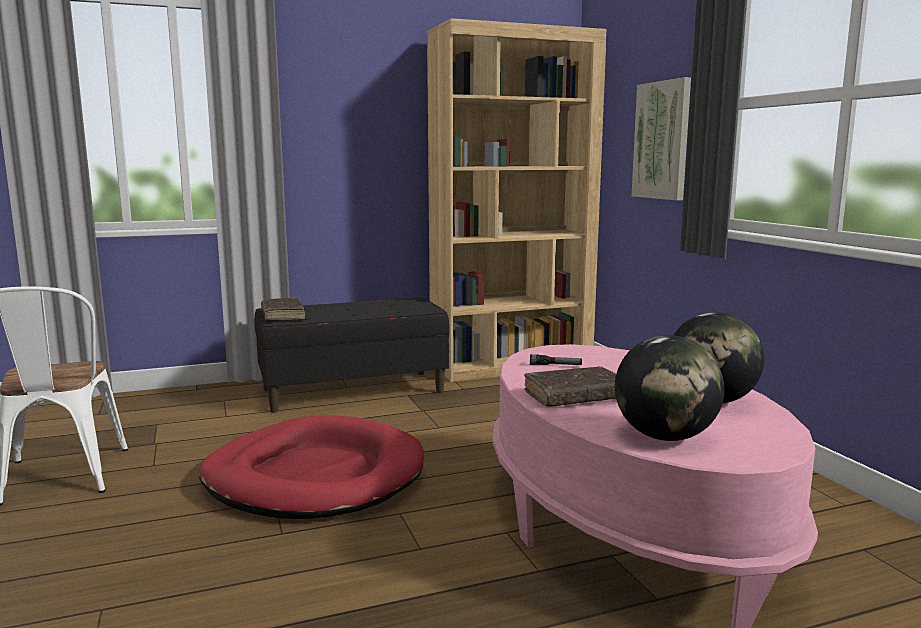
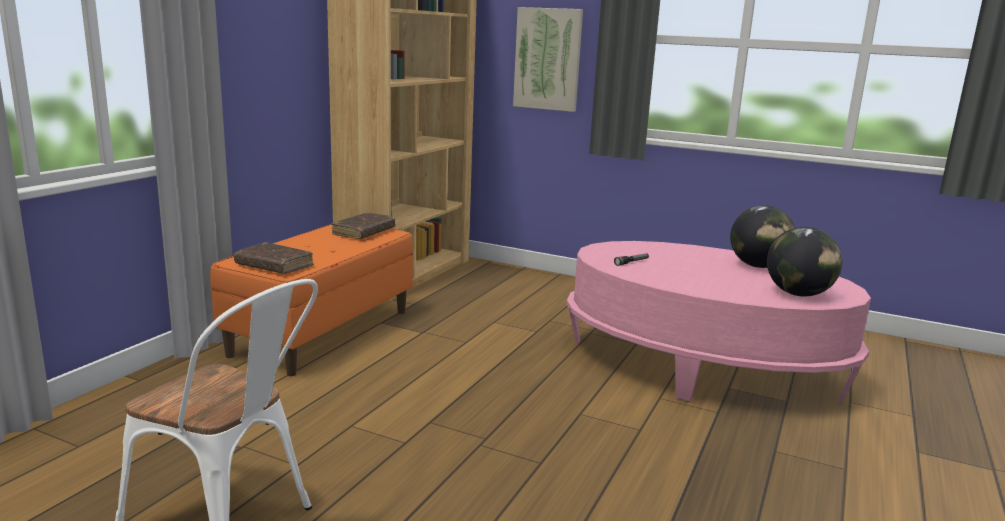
camera: 45 degrees left, 5 degrees up
red dog bed [199,415,424,519] -> none
black bench [254,297,449,413] -> orange bench [210,224,413,376]
brown book [524,366,616,407] -> brown book moved to [332,212,396,239]

